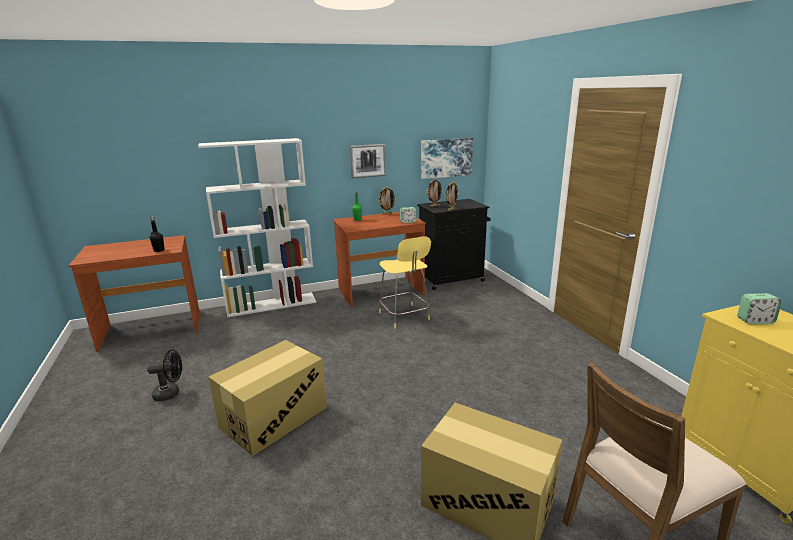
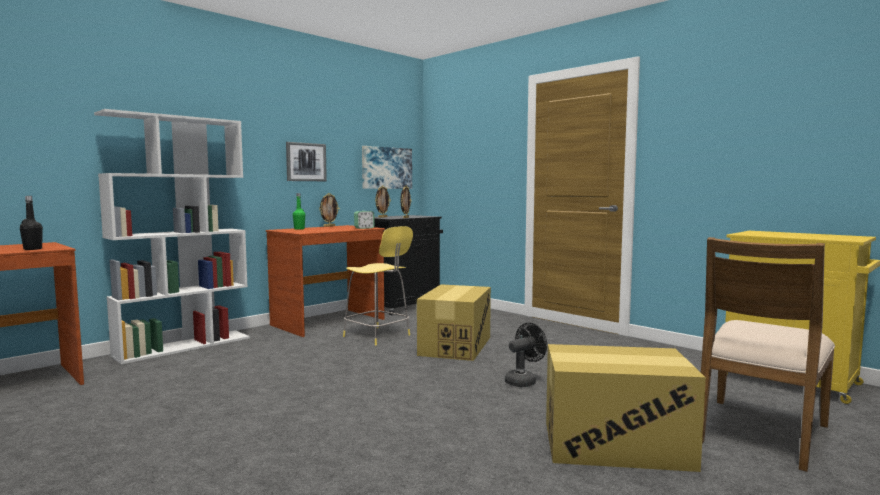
camera: 25 degrees left, 15 degrees down
black fan [147,350,182,401] -> black fan moved to [505,323,547,387]
cardboard box [209,340,327,456] -> cardboard box moved to [417,284,491,361]
alarm clock [737,293,782,324] -> none

